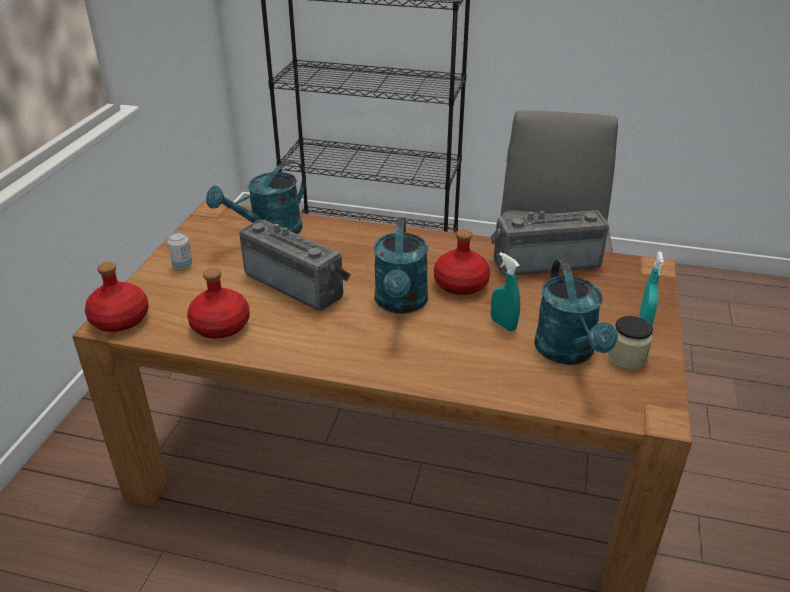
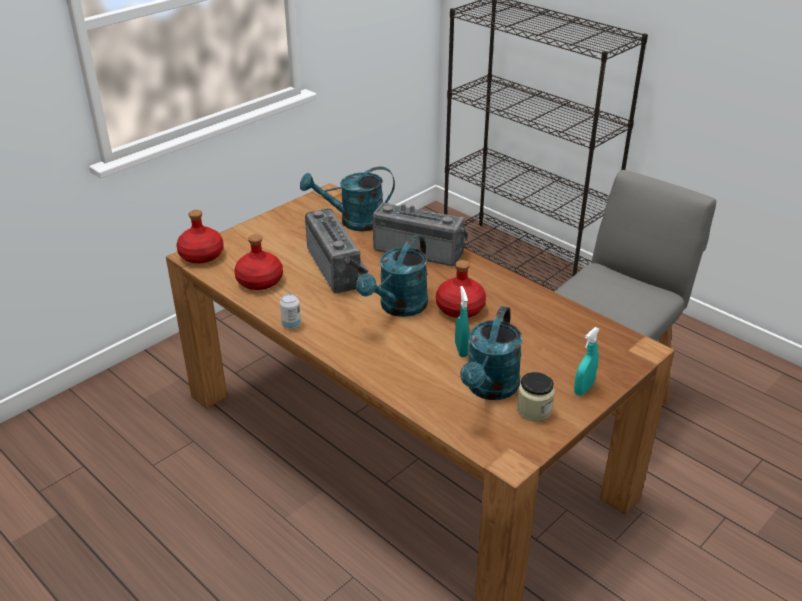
camera: 30 degrees right, 0 degrees up
can [167,232,193,270] -> can moved to [280,294,301,329]
radio [491,210,609,276] -> radio moved to [373,202,468,266]

